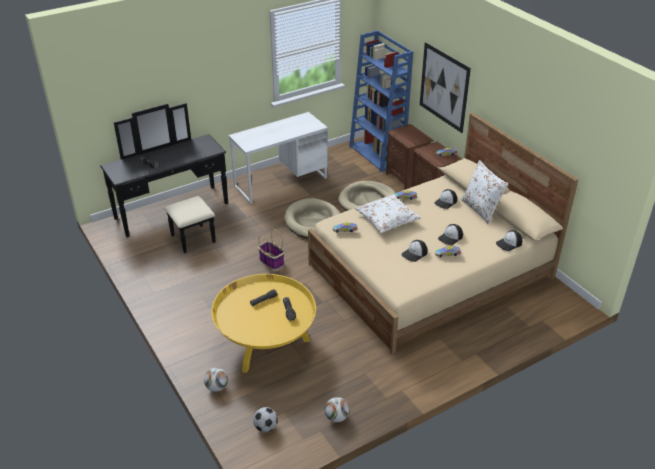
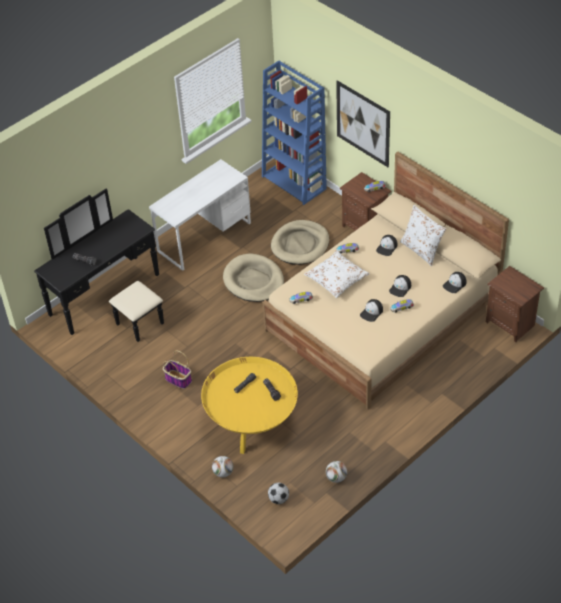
camera: 10 degrees left, 10 degrees up
basket [258,229,284,270] -> basket moved to [163,350,192,389]
brown nightstand [386,124,434,190] -> brown nightstand moved to [486,266,544,343]

